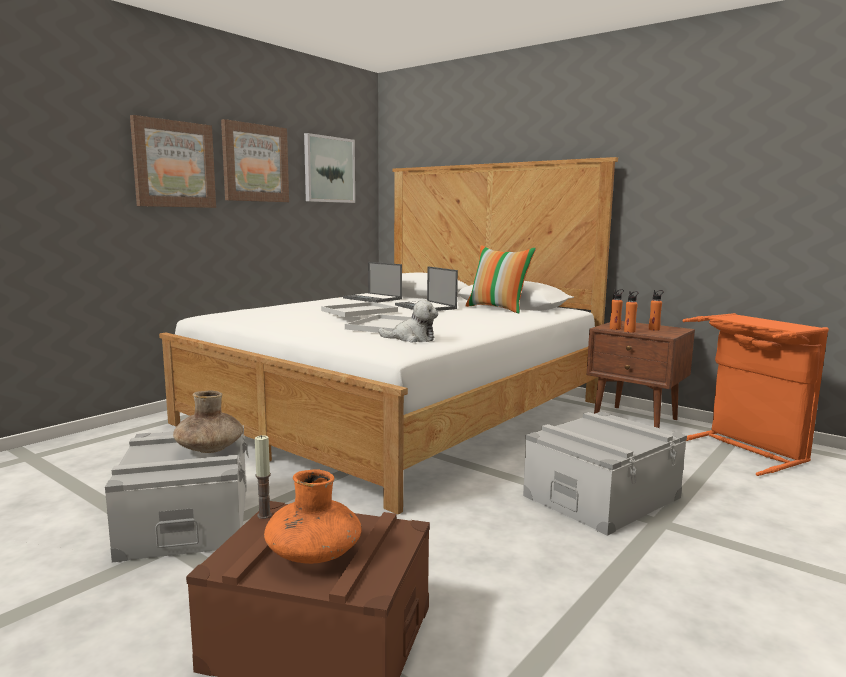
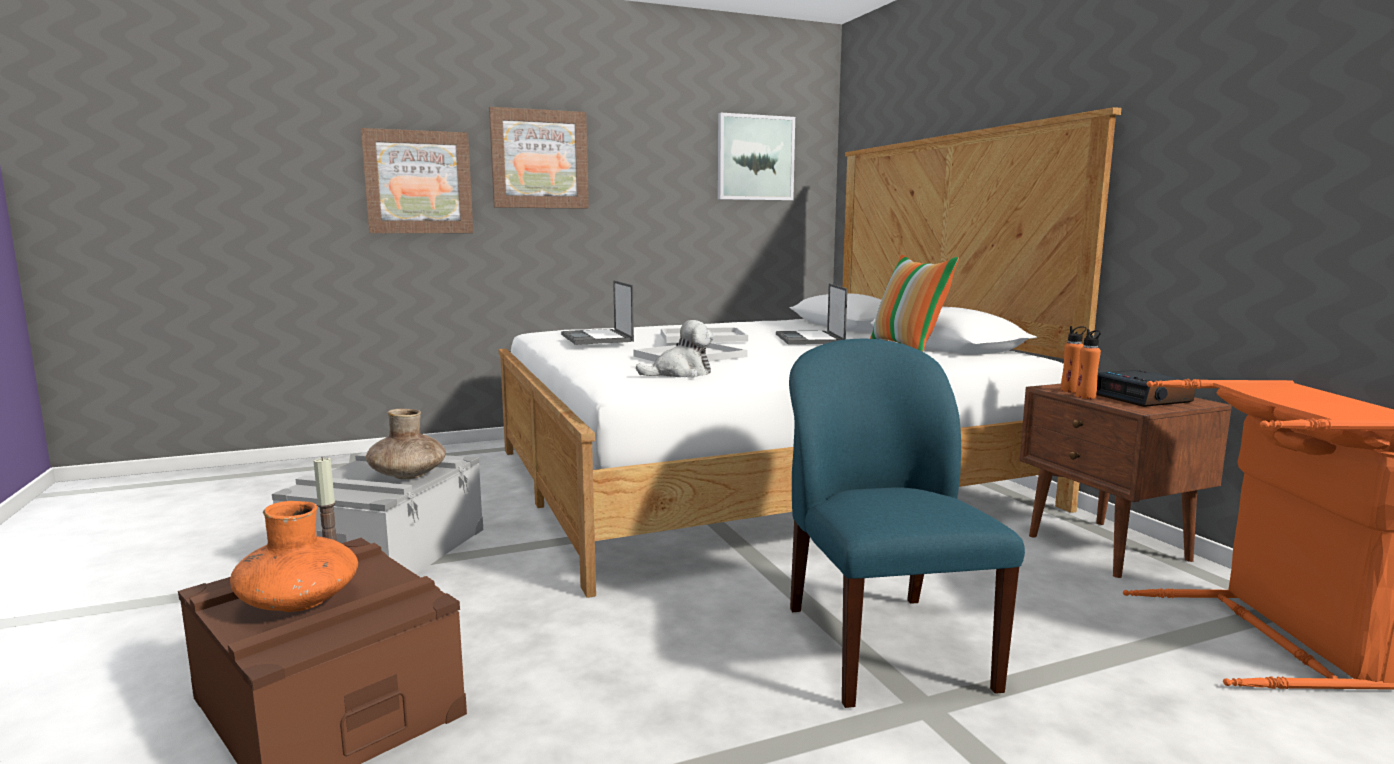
camera: 30 degrees right, 0 degrees up
picture [221,119,289,202] -> picture moved to [361,128,473,233]
laptop [343,262,402,303] -> laptop moved to [561,280,634,345]
plush toy [378,300,438,343] -> plush toy turned 60 degrees counterclockwise [636,320,714,378]
grey storage box [523,412,687,536] -> blue chair [789,339,1025,708]
orange bottle [649,290,664,331] -> alarm clock [1096,370,1195,407]

